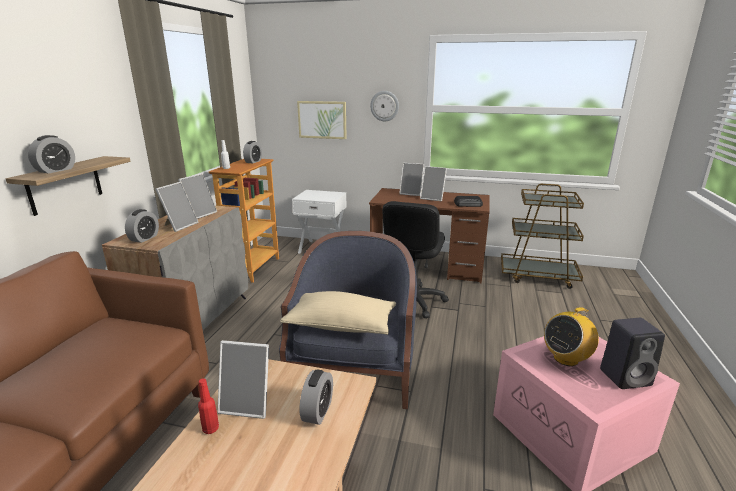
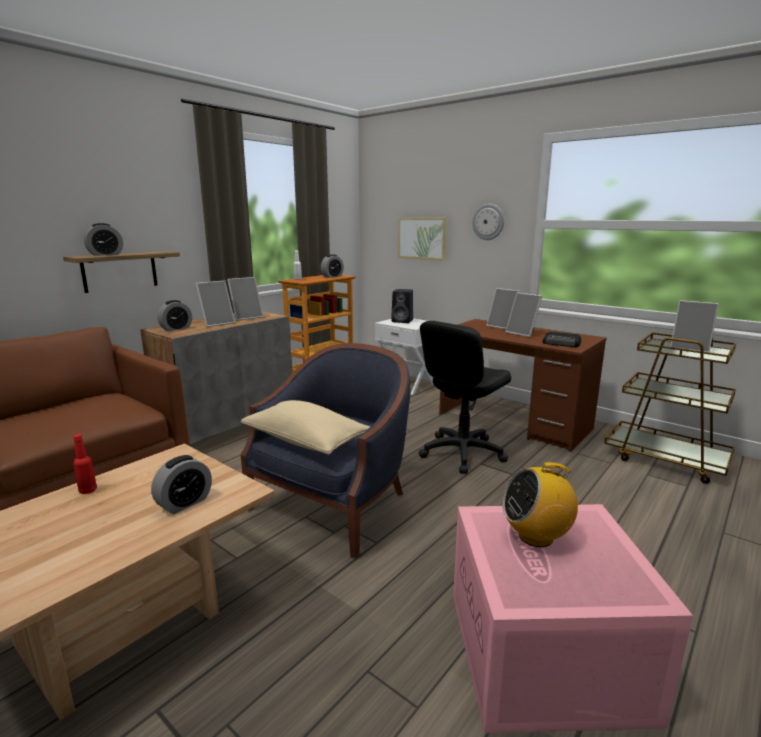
camera: 25 degrees right, 5 degrees down
picture frame [217,340,269,419] -> picture frame moved to [670,300,719,353]
black speaker [600,318,665,389] -> black speaker moved to [391,289,413,323]

